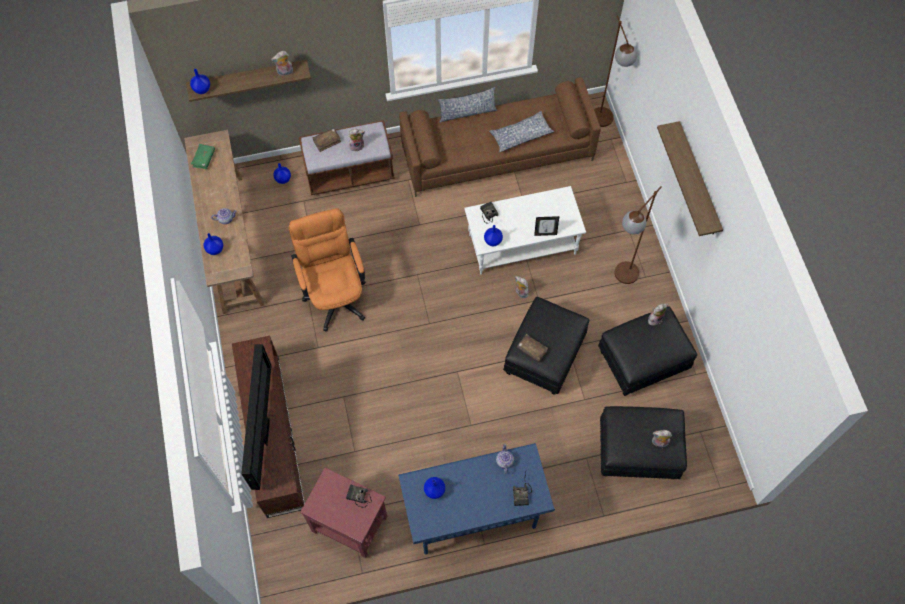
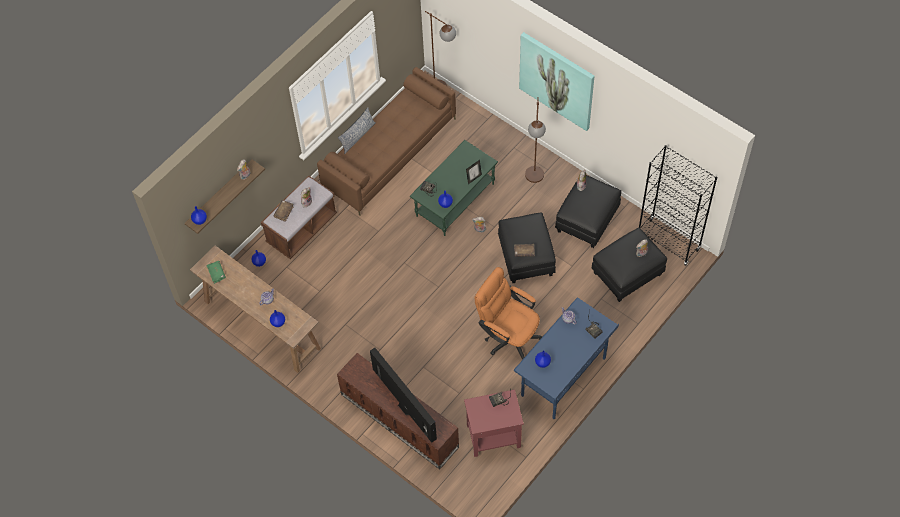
camera: 35 degrees left, 5 degrees down
orange office chair [289,208,366,332] -> orange office chair moved to [475,267,543,360]
white coffee table [464,186,586,275] -> green coffee table [410,140,498,236]
pillow [489,111,554,153] -> none
shelf [657,121,723,236] -> picture [519,32,594,131]
none -> black bookcase [639,145,718,266]

